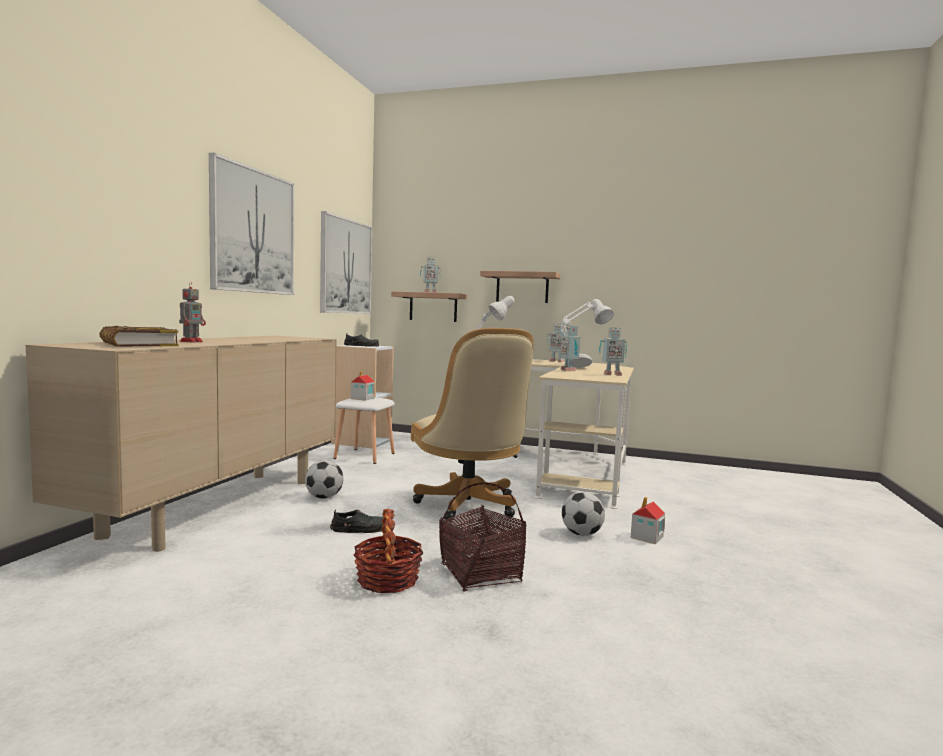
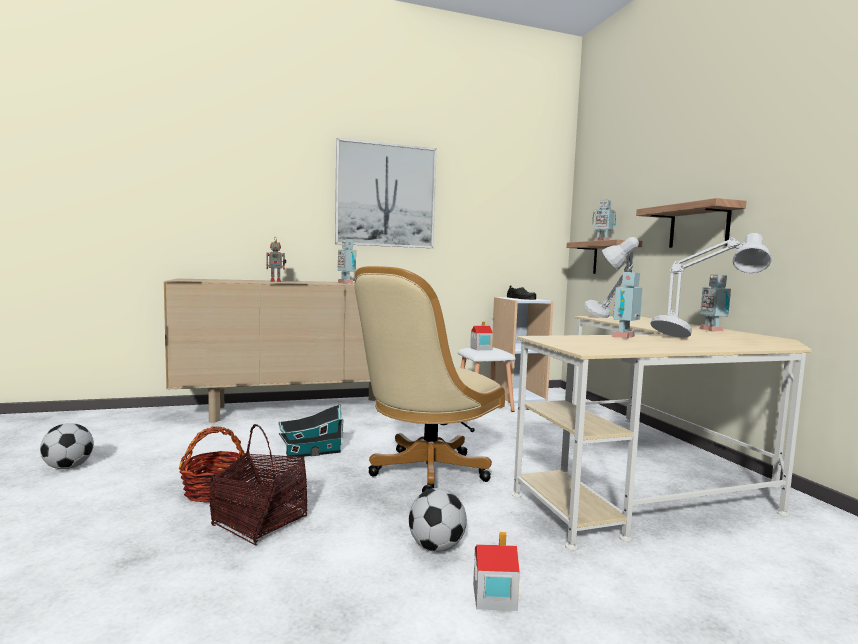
camera: 55 degrees right, 0 degrees up
book [99,326,178,346] -> none
football [305,460,343,499] -> football moved to [40,423,94,469]
picture [320,211,372,314] -> none
black shoe [330,510,384,533] -> toy house [278,404,343,458]
toy robot [599,328,627,376] -> toy robot moved to [338,239,356,283]

